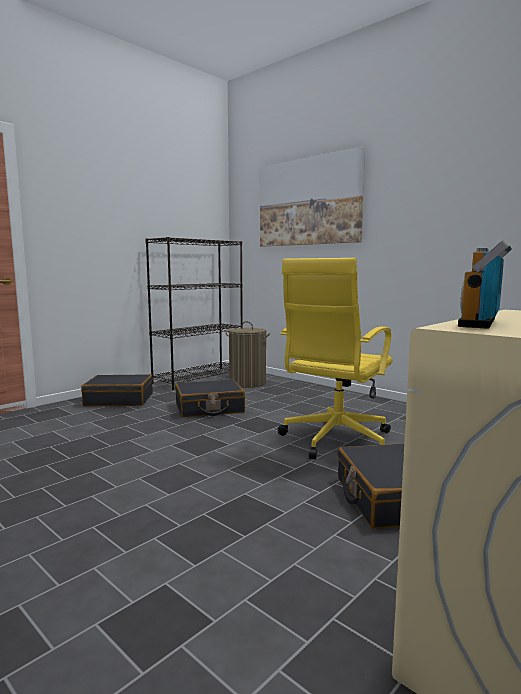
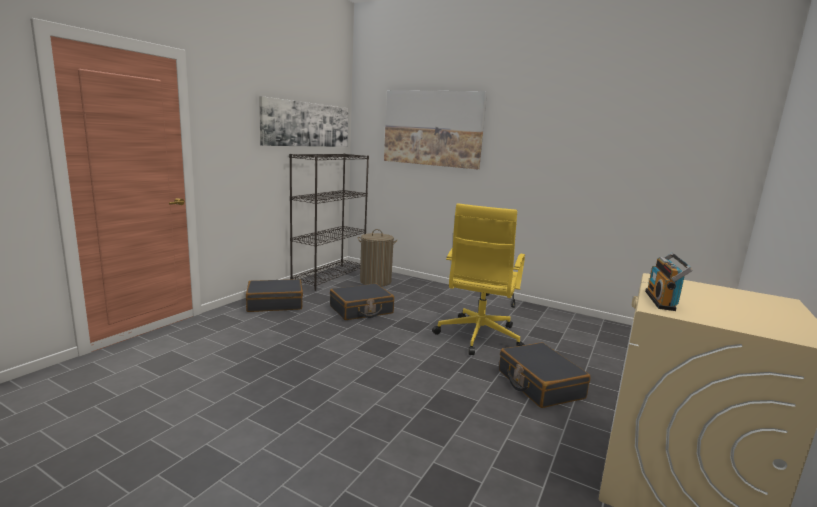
camera: 15 degrees left, 5 degrees up
none -> picture [259,96,348,147]

